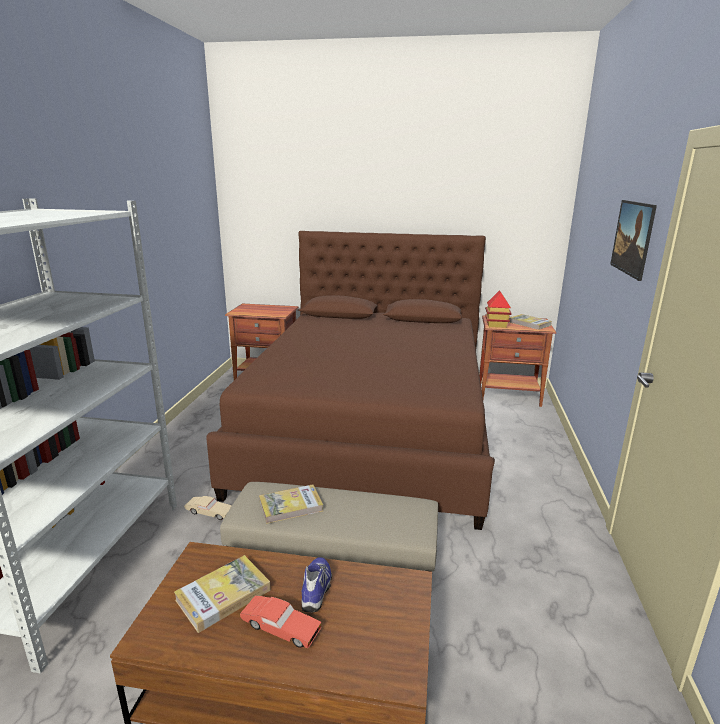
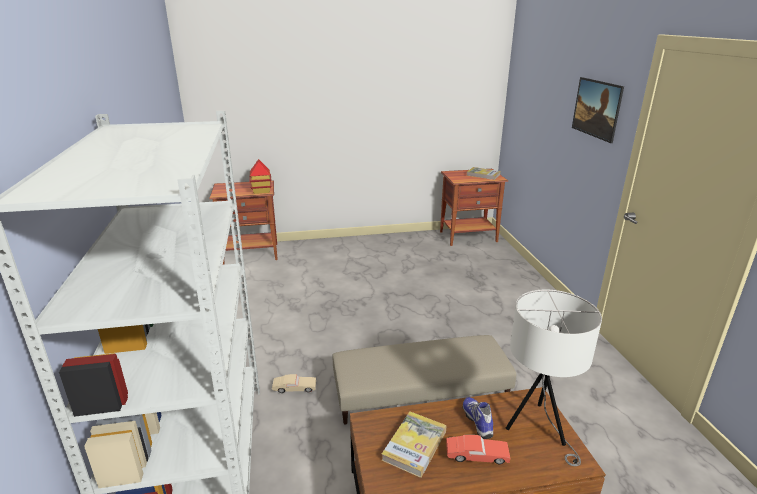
camera: 20 degrees left, 5 degrees up
brown bed [206,231,495,530] -> none
book [259,484,323,524] -> none
toy house [485,290,512,328] -> toy house moved to [249,159,272,194]
none -> white table lamp [506,290,602,466]

